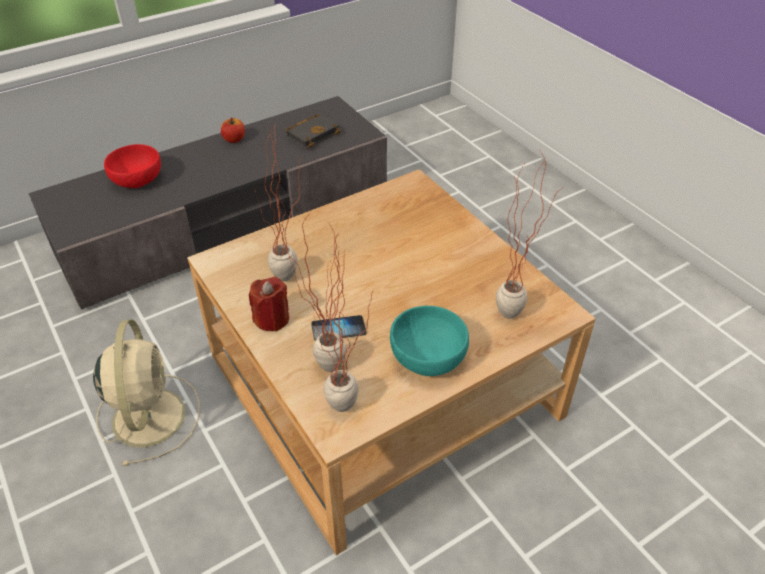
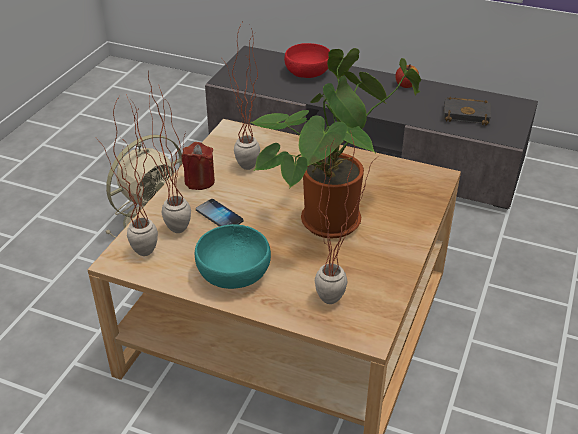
camera: 55 degrees right, 5 degrees down
none -> potted plant [250,48,421,238]

